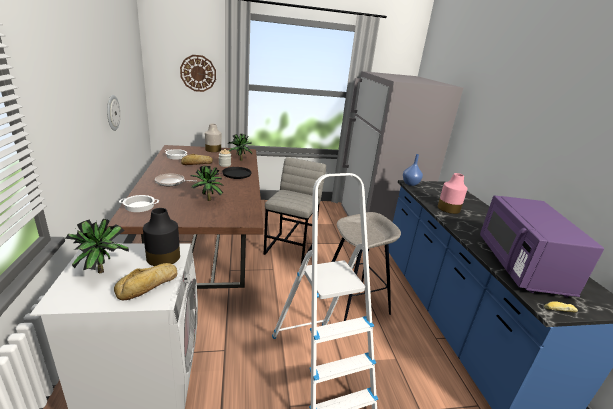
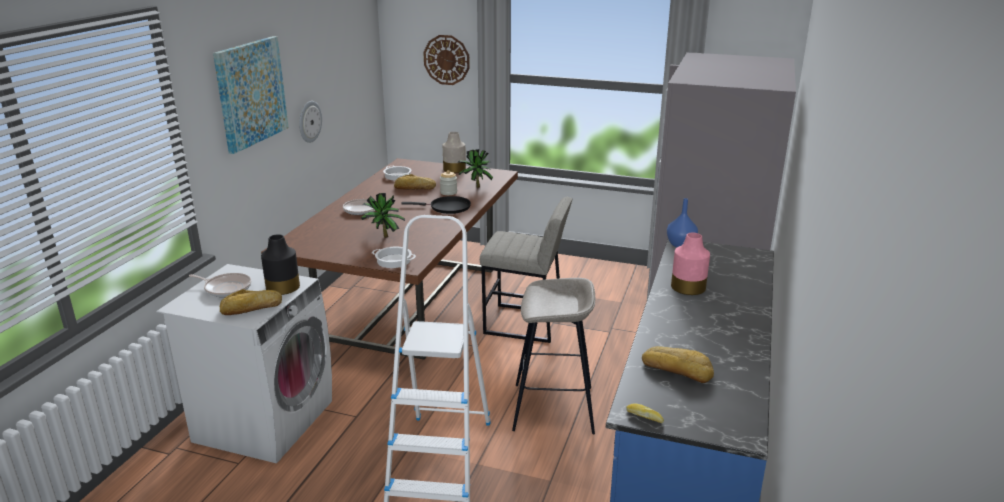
camera: 30 degrees right, 0 degrees up
potted plant [65,219,129,273] -> frying pan [189,273,251,297]
cooking pot [119,195,159,212] -> cooking pot moved to [372,247,416,268]
grey chair [264,157,326,264] -> grey chair turned 60 degrees clockwise [480,197,573,343]
purple microwave [480,195,604,298] -> bread [642,346,714,383]
none -> picture [213,36,289,154]

